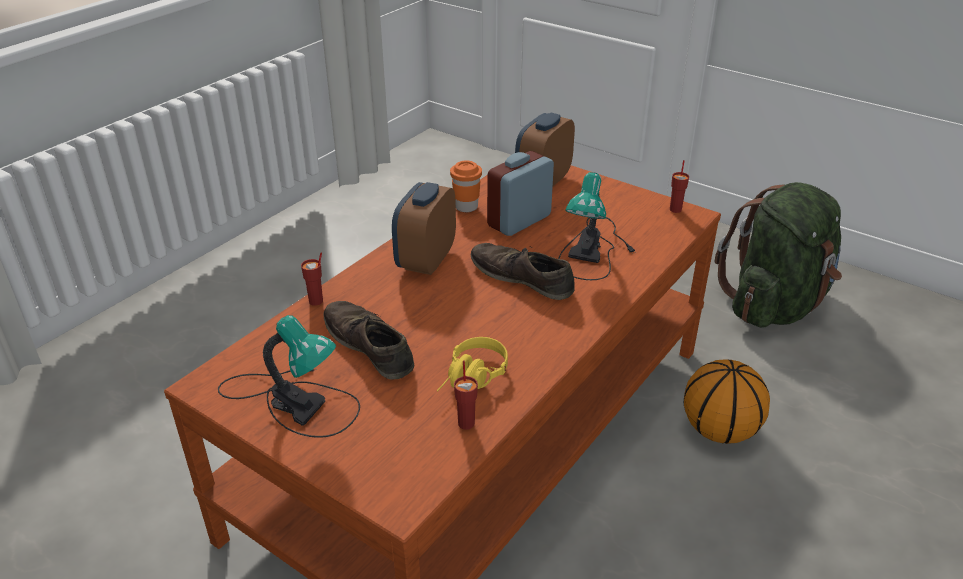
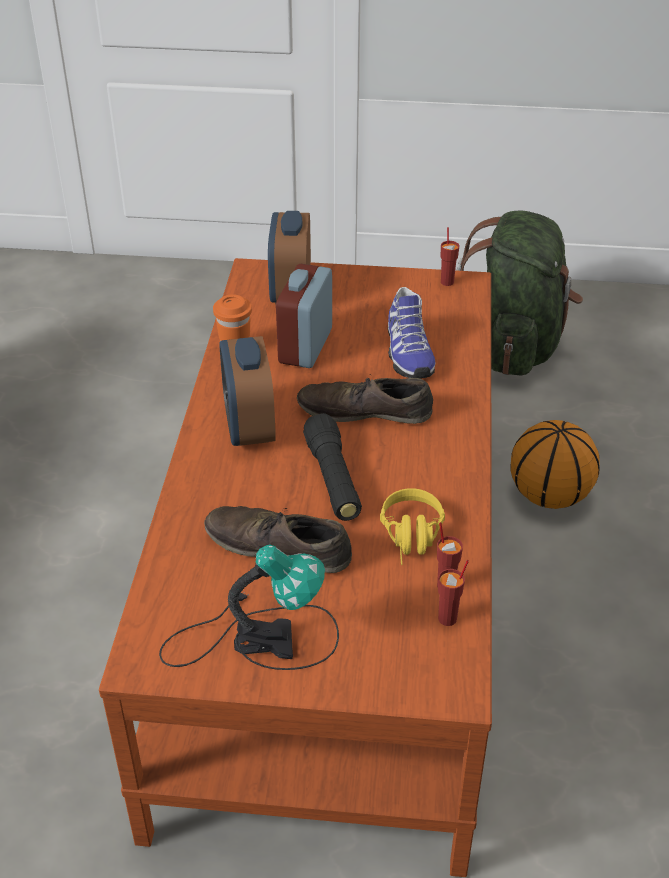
camera: 30 degrees left, 5 degrees up
red cup [301,253,323,306] -> red cup moved to [438,560,469,626]
table lamp [558,172,636,280] -> shoe [388,287,435,379]
none -> black flashlight [303,413,362,521]

